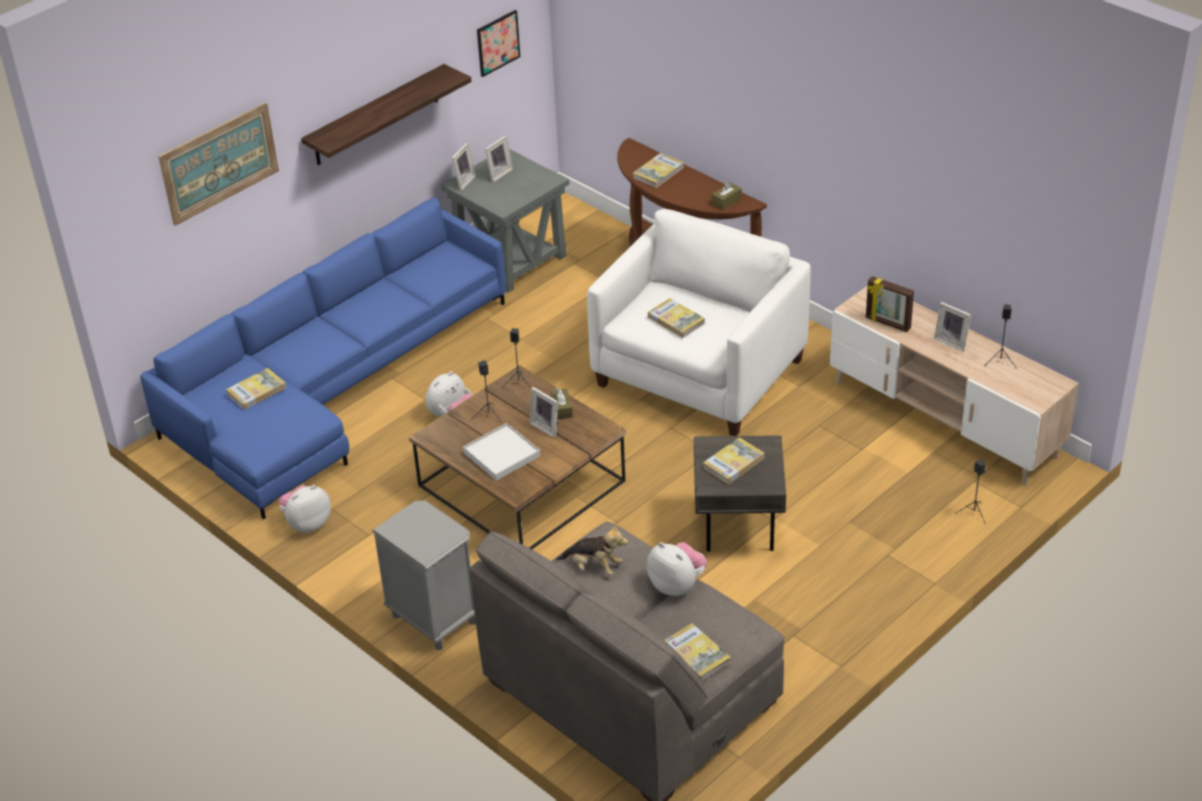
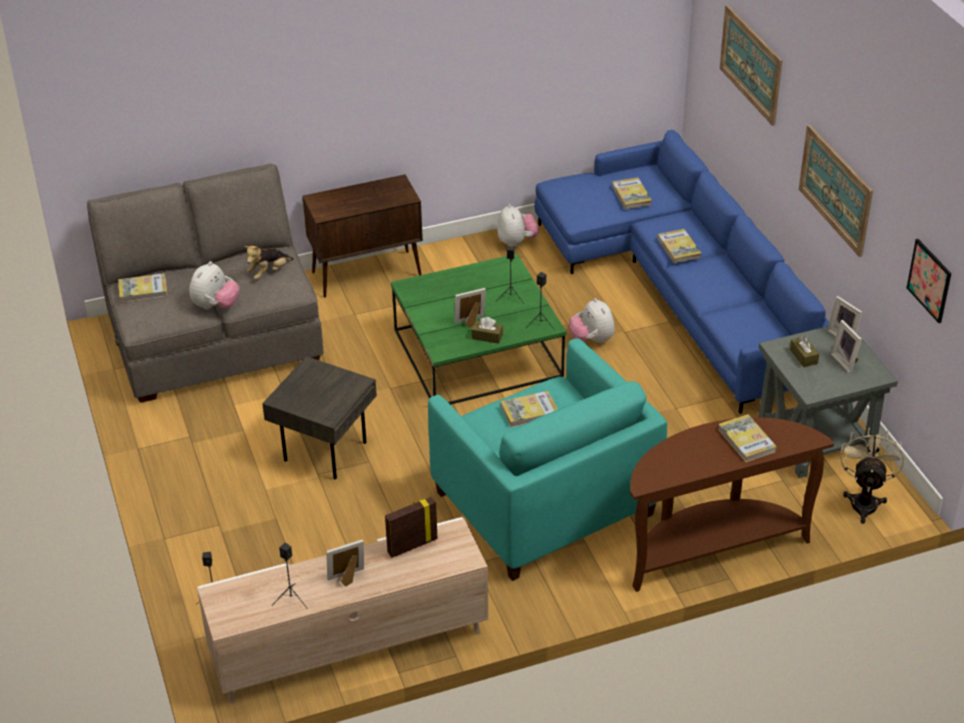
camera: 115 degrees right, 0 degrees up
shelf [301,64,472,165] -> picture [799,125,873,257]
grey nightstand [372,501,476,650] -> brown cabinet [302,174,423,298]
brown coffee table [409,365,626,549] -> green coffee table [391,254,566,405]
white tray [463,423,540,481] -> none
white armchair [587,209,811,436] -> turquoise armchair [428,338,667,581]
plush toy [647,542,707,596] -> plush toy turned 45 degrees counterclockwise [189,261,239,310]
book [703,437,765,484] -> book moved to [658,229,701,263]
brown tissue box [712,181,742,210] -> brown tissue box moved to [790,336,819,367]
none -> beige fan [840,427,904,524]

